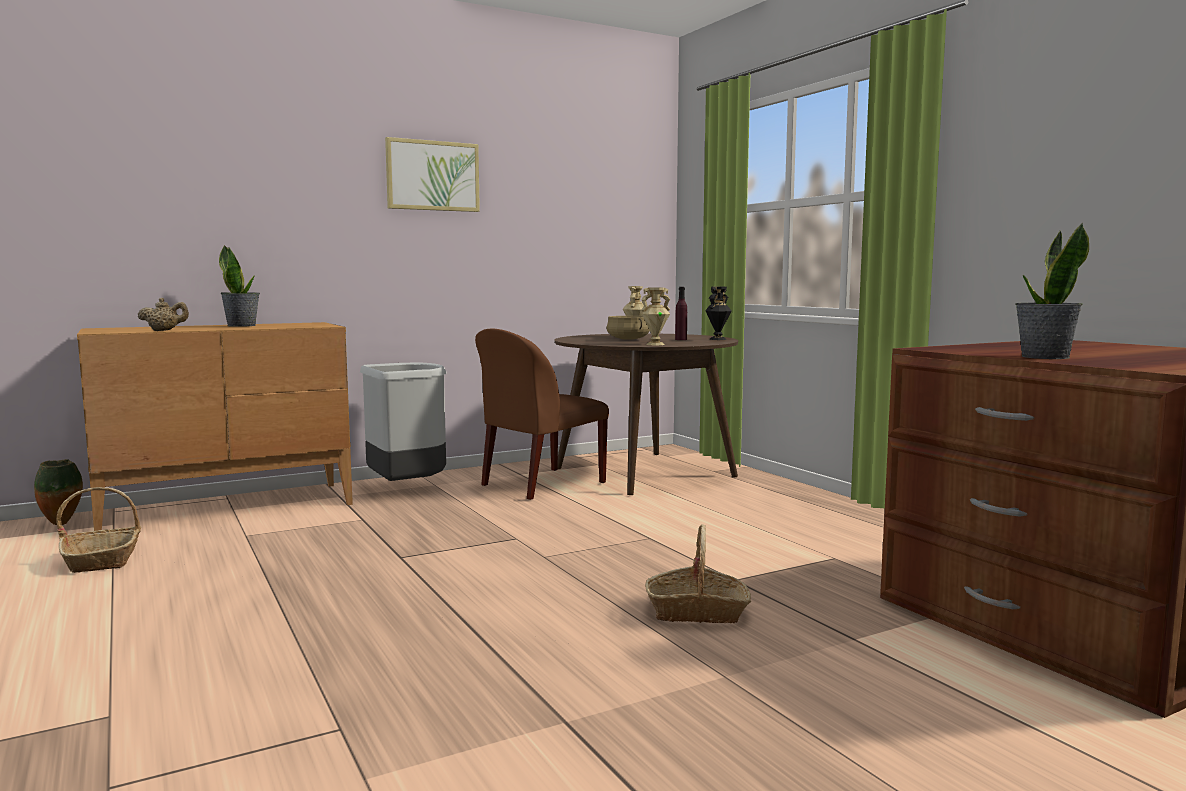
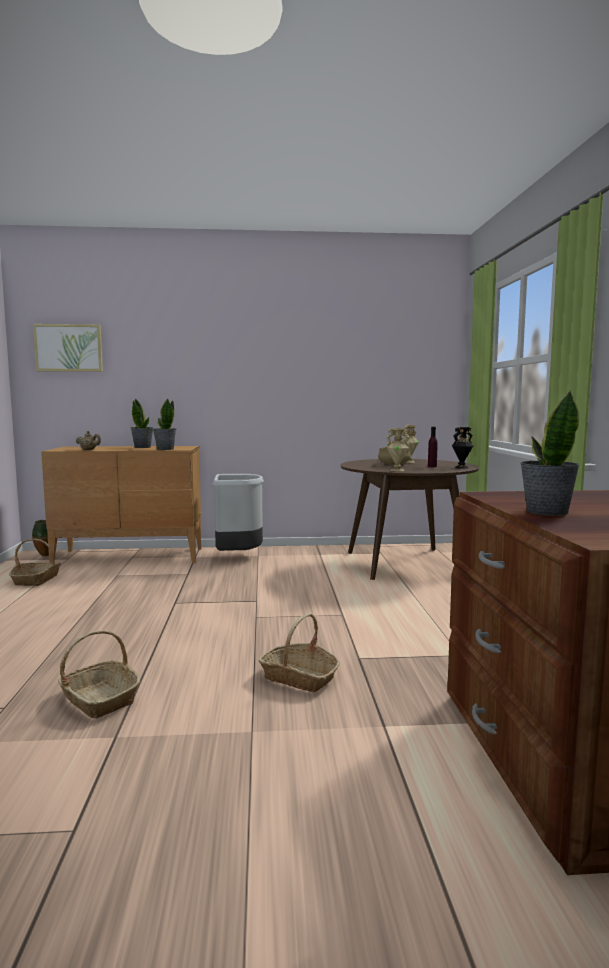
camera: 25 degrees right, 0 degrees up
picture [385,137,480,212] -> picture moved to [33,324,103,372]
brown chair [475,329,609,500] -> none
none -> basket [58,630,140,718]
none -> potted plant [153,399,176,450]

